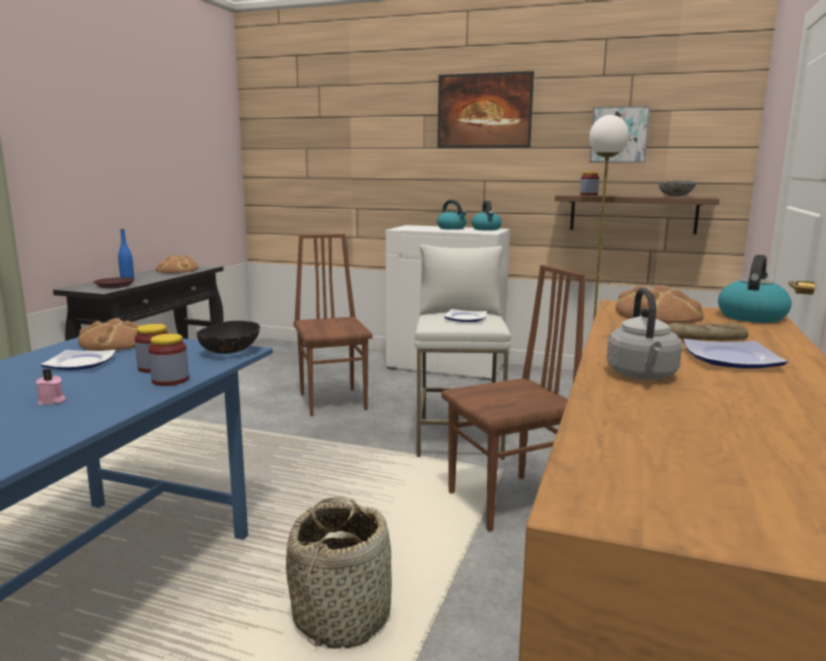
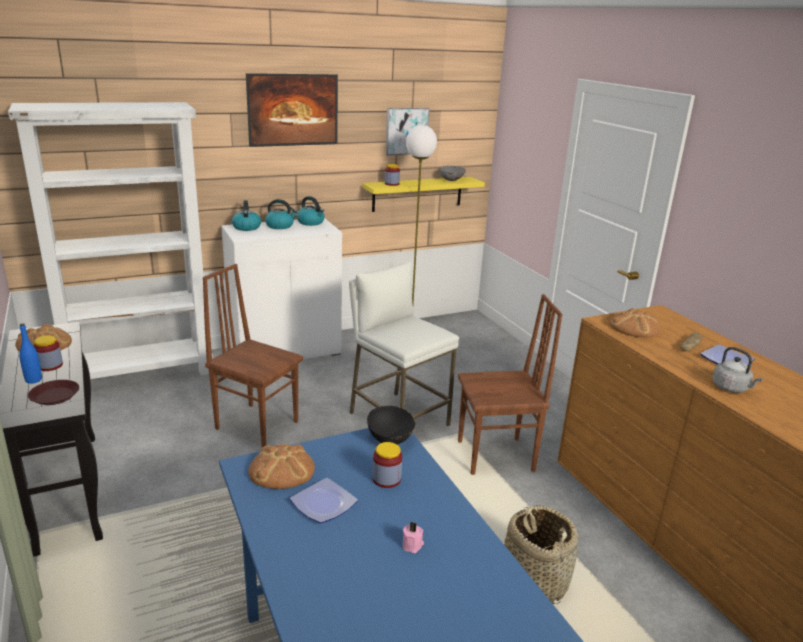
camera: 45 degrees left, 10 degrees up
jar [148,334,189,386] -> jar moved to [34,335,63,371]
brown chair [441,265,586,532] -> brown chair turned 60 degrees clockwise [458,294,562,475]
plate [444,309,487,322] -> none
brown shelf [555,194,720,234] -> yellow shelf [362,177,485,212]
kettle [718,255,792,323] -> kettle moved to [232,200,261,231]
none -> white bookcase [8,102,213,379]

